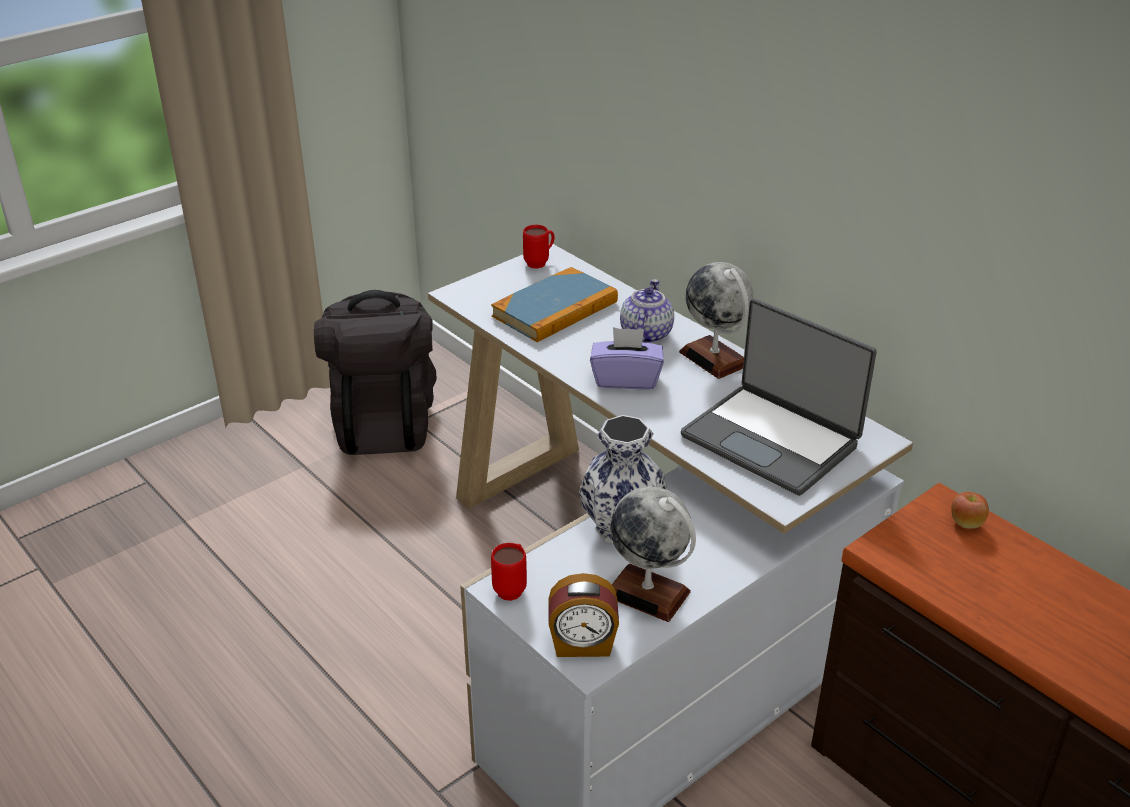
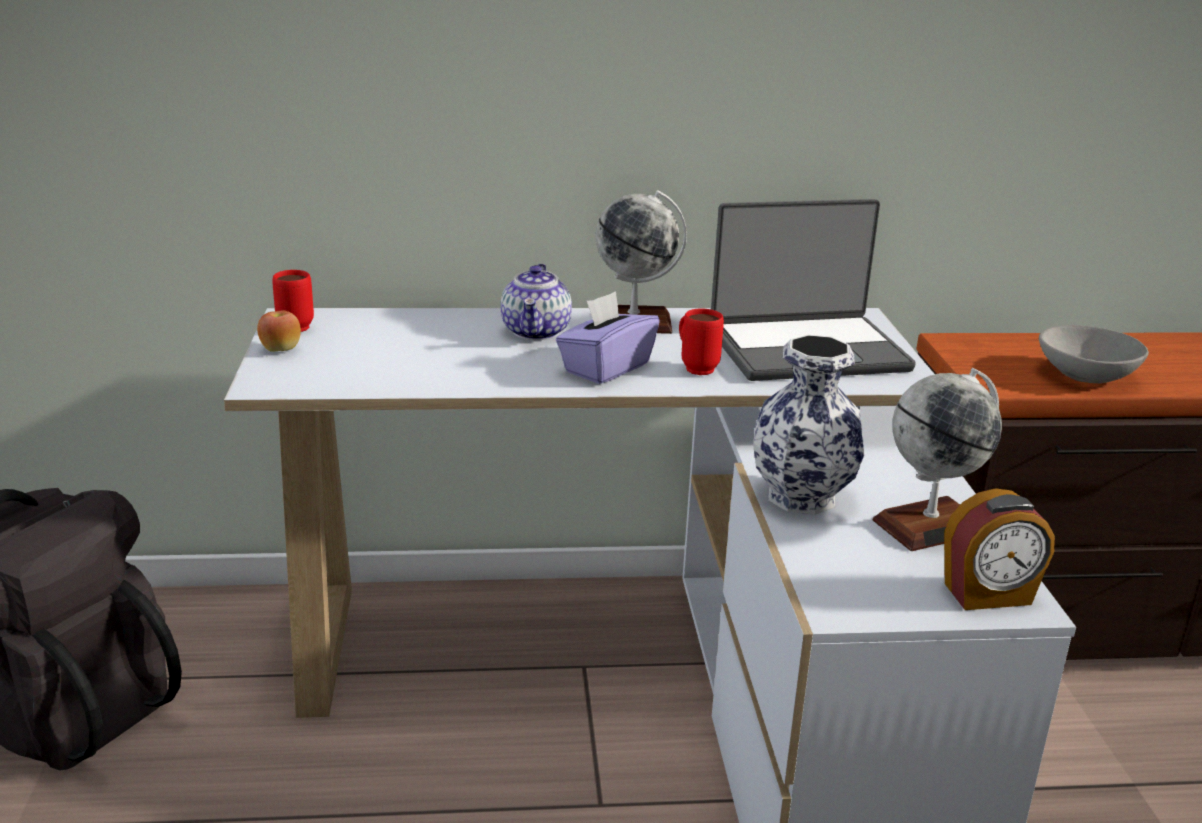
camera: 55 degrees left, 10 degrees down
book [491,267,618,342] -> none
red mug [491,543,527,601] -> red mug moved to [679,309,724,375]
alarm clock [548,573,619,657] -> alarm clock turned 45 degrees clockwise [944,488,1055,610]
teapot [620,279,674,343] -> teapot turned 135 degrees counterclockwise [501,264,572,340]
apple [951,492,989,529] -> apple moved to [257,311,301,352]
none -> grey bowl [1039,325,1149,383]

